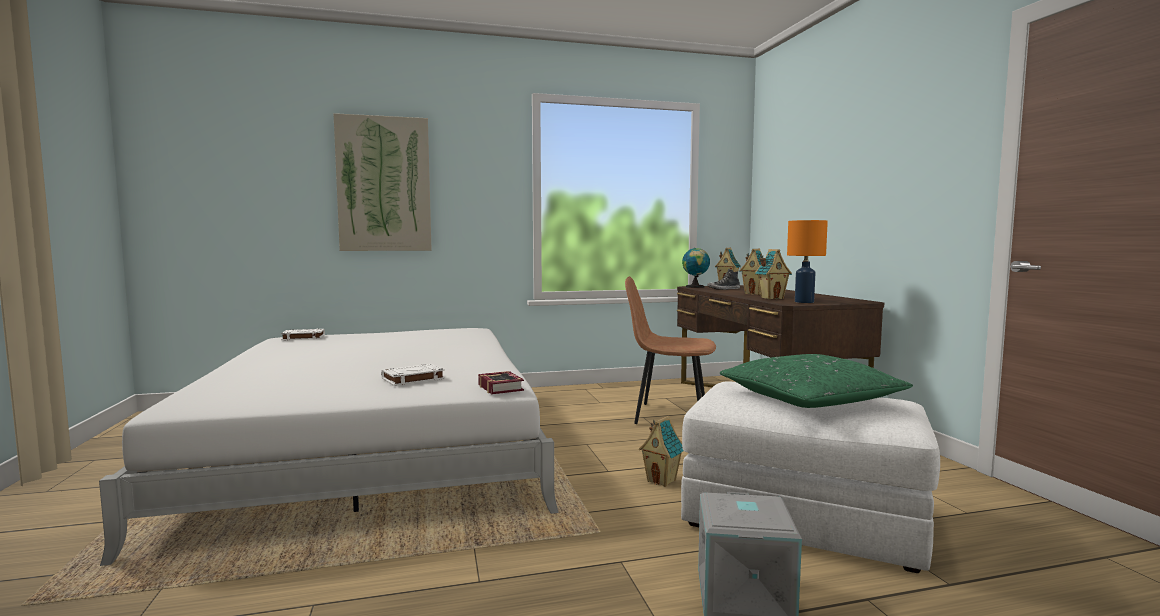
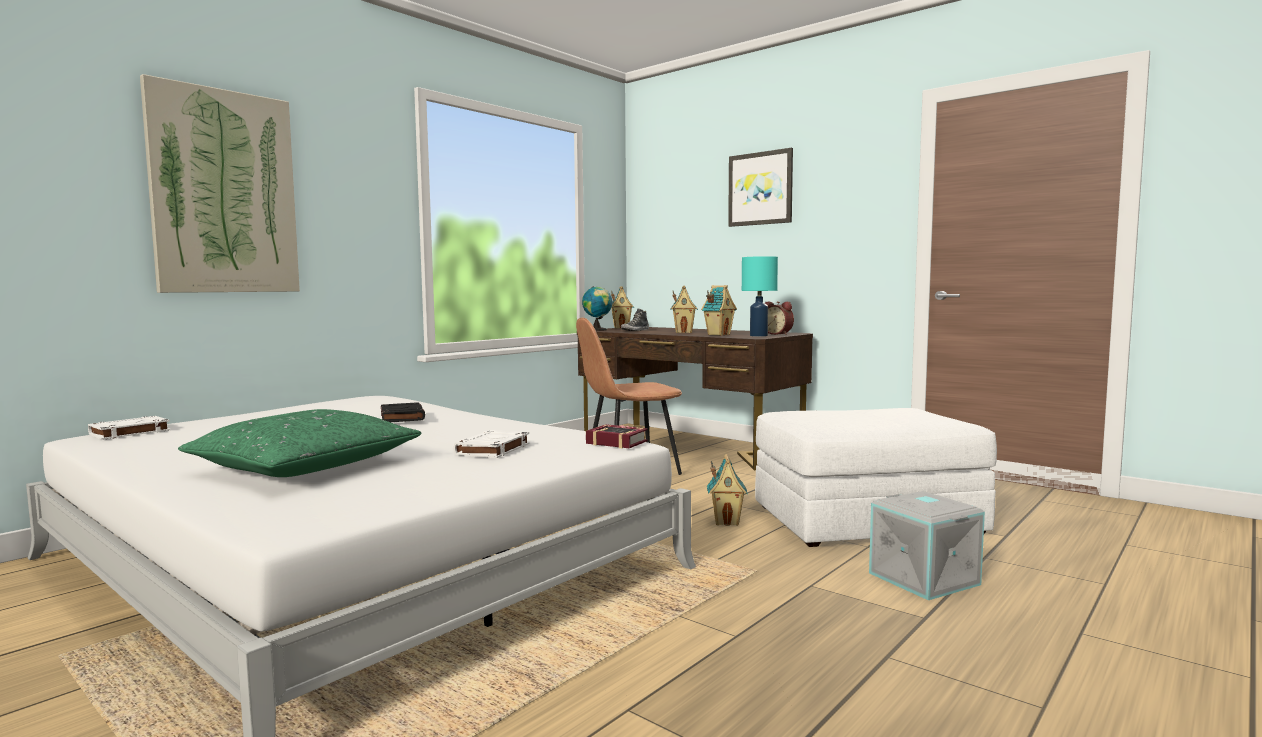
camera: 35 degrees left, 0 degrees up
green pillow [720,354,913,408] -> green pillow moved to [178,409,422,477]
orange table lamp [787,220,828,303] -> turquoise table lamp [742,256,778,337]
none -> black book [381,402,425,422]
none -> picture [728,148,793,227]
none -> alarm clock [765,301,794,335]

